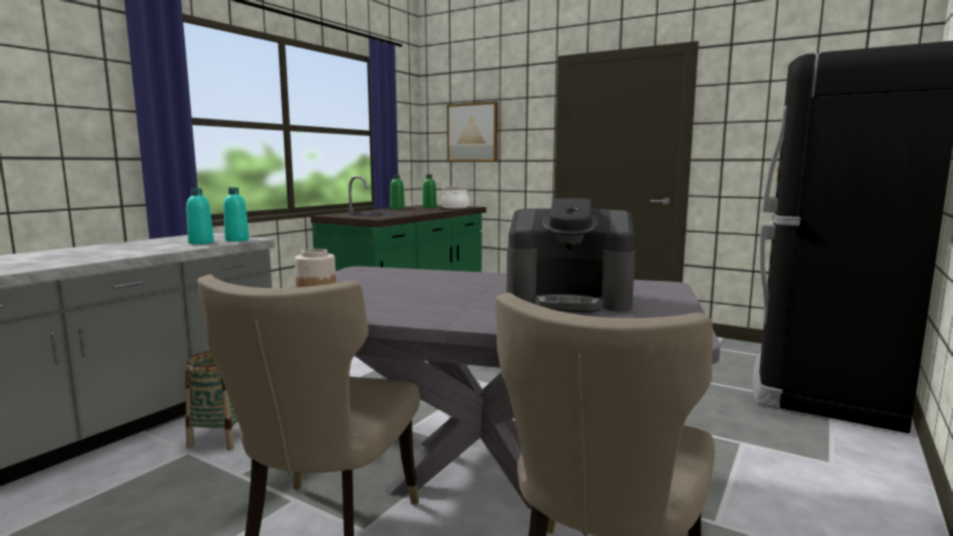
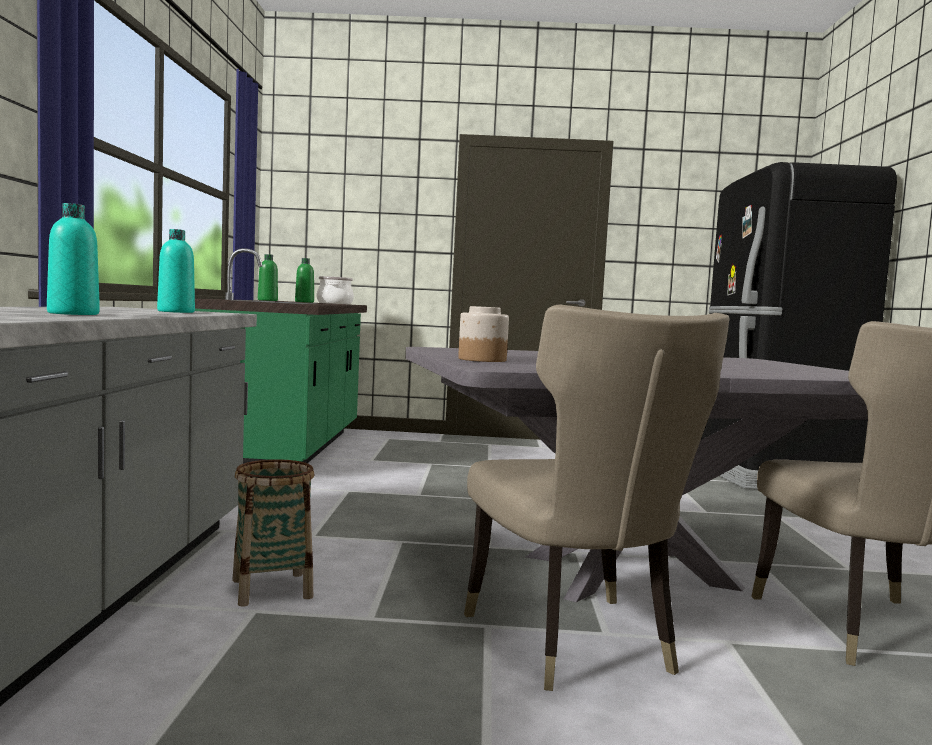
camera: 30 degrees left, 5 degrees down
turquoise bottle [223,187,249,241] -> turquoise bottle moved to [47,203,100,315]
picture [447,101,498,162] -> none
coffee machine [507,198,635,313] -> none

